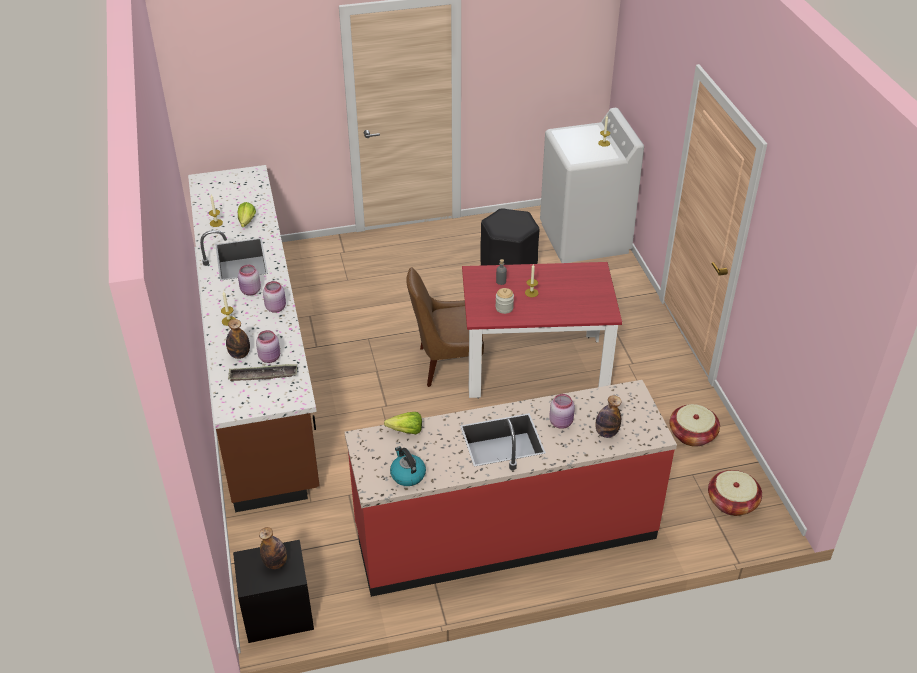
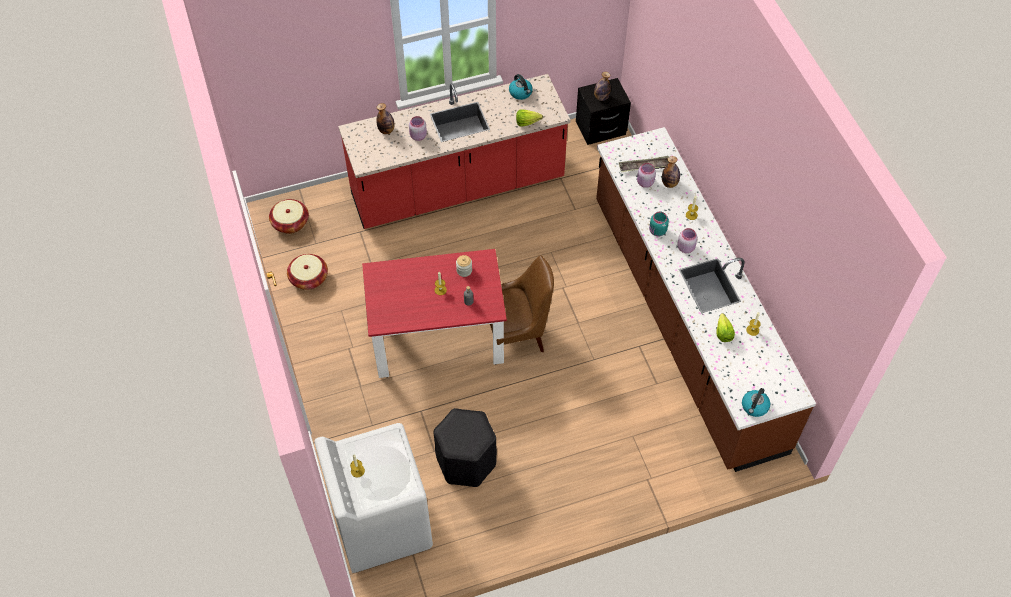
camera: 175 degrees right, 15 degrees up
pink jar [263,281,286,313] -> turquoise jar [649,211,669,236]
none -> kettle [742,388,770,417]

